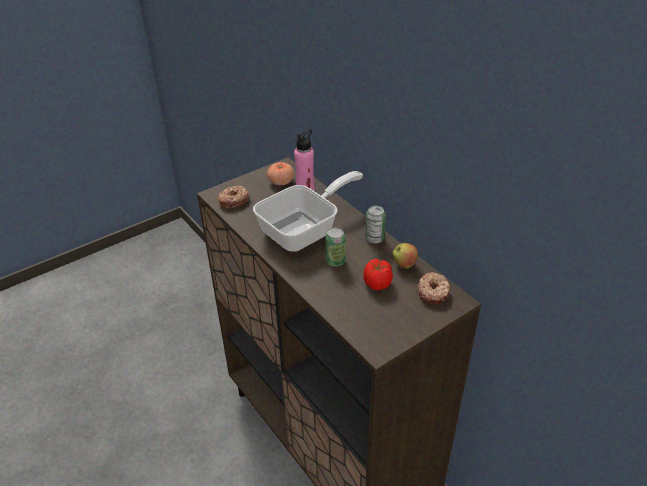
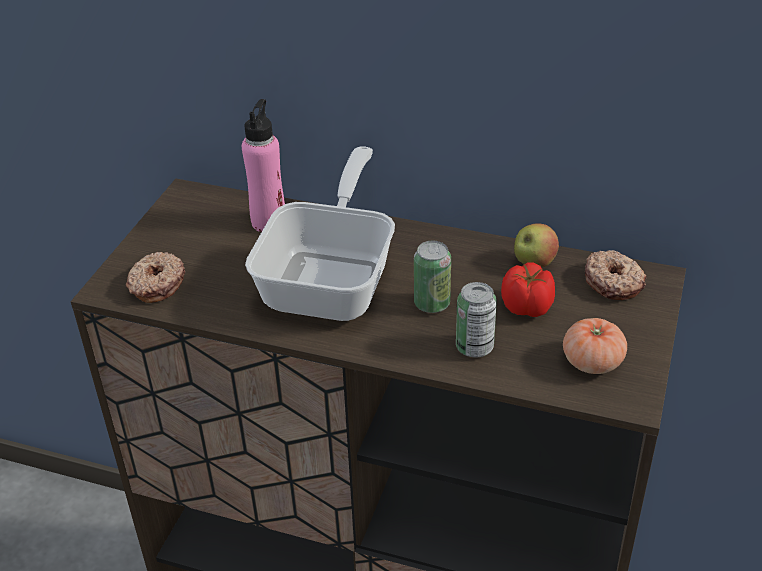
camera: 35 degrees left, 0 degrees up
tomato [267,162,294,185] -> tomato moved to [563,318,627,374]
can [365,206,386,244] -> can moved to [456,282,497,357]

